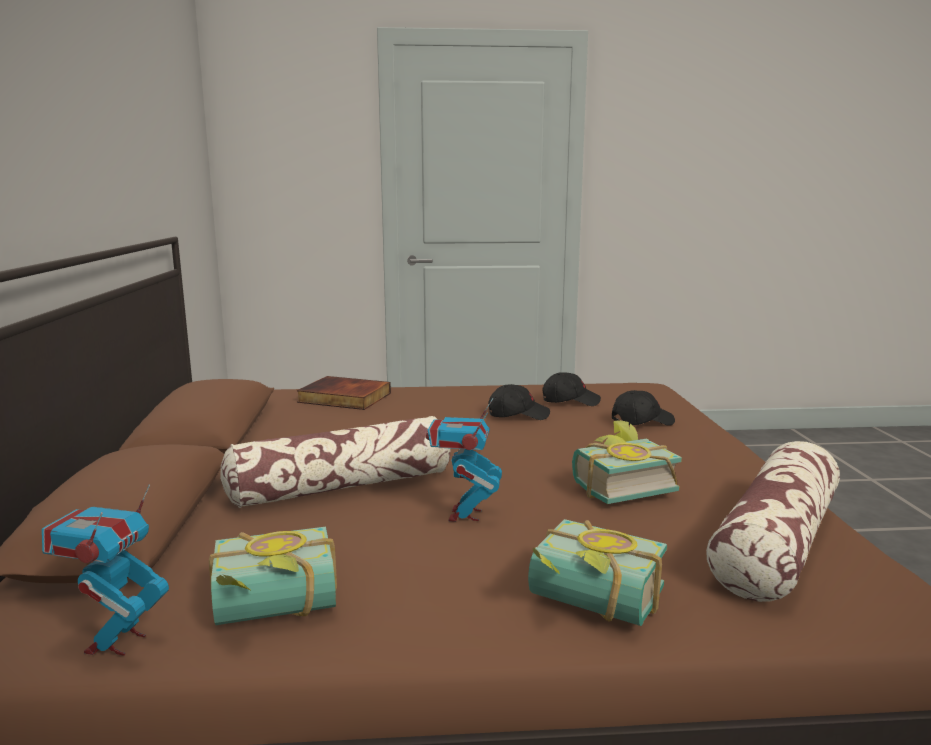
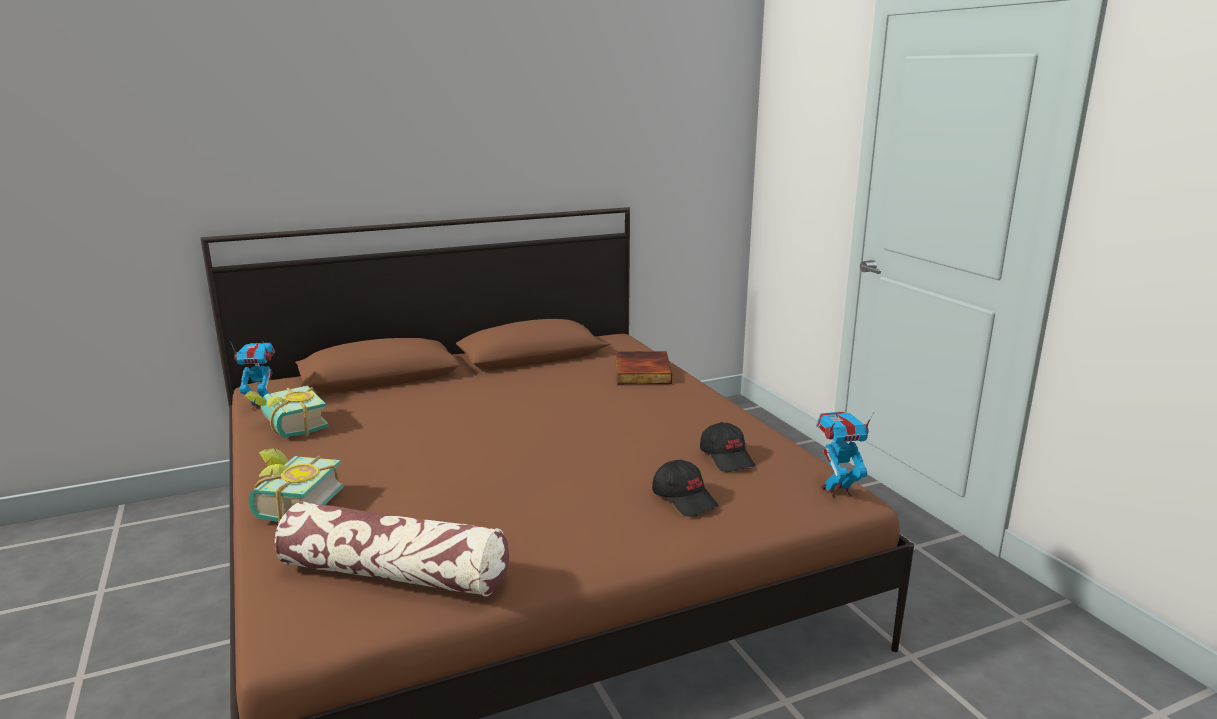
camera: 70 degrees right, 5 degrees up
pillow [220,416,450,508] -> none
toy robot [426,398,502,522] -> toy robot moved to [816,411,874,498]
black cap [488,384,550,420] -> none
book [572,420,682,504] -> none

